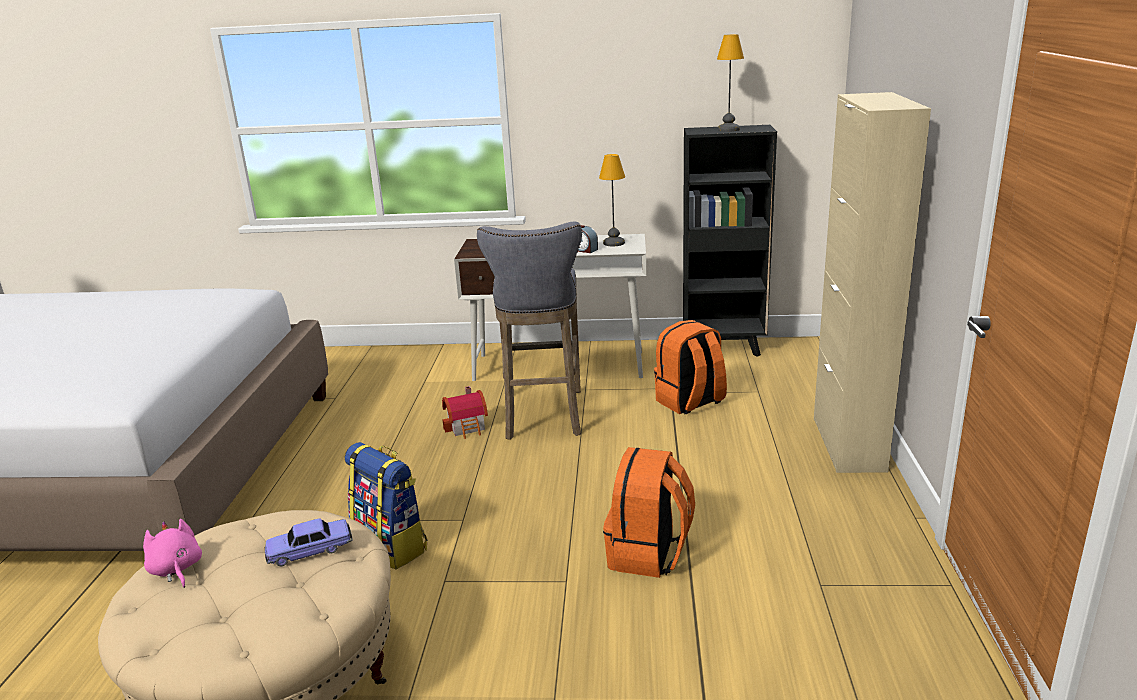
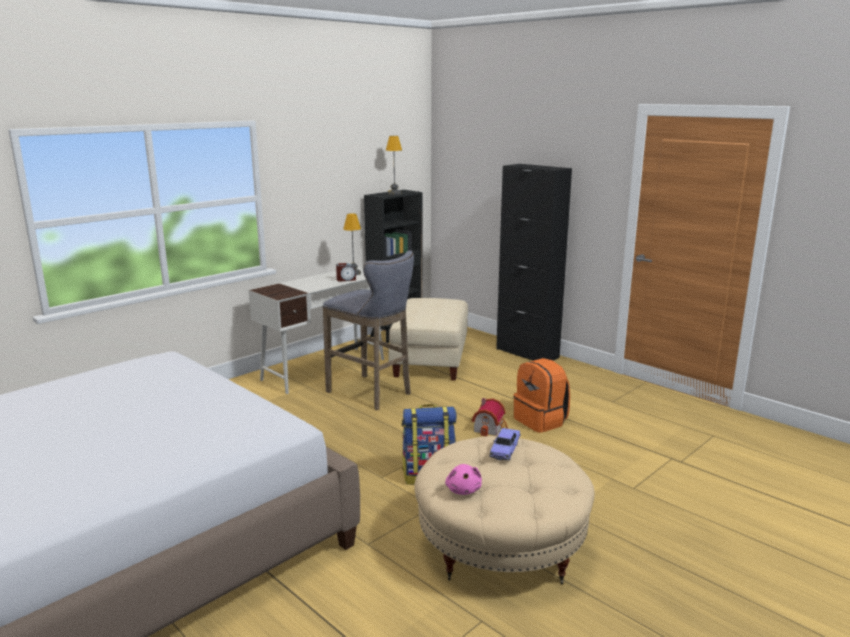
camera: 50 degrees left, 5 degrees down
pink plush toy [143,519,202,588] -> pink plush toy turned 105 degrees counterclockwise [445,464,482,495]
toy house [442,386,488,439] -> toy house moved to [471,398,508,436]
orange backpack [654,320,727,414] -> beige ottoman [388,298,468,381]
beige cabinet [814,92,931,473] -> black cabinet [496,164,572,361]

